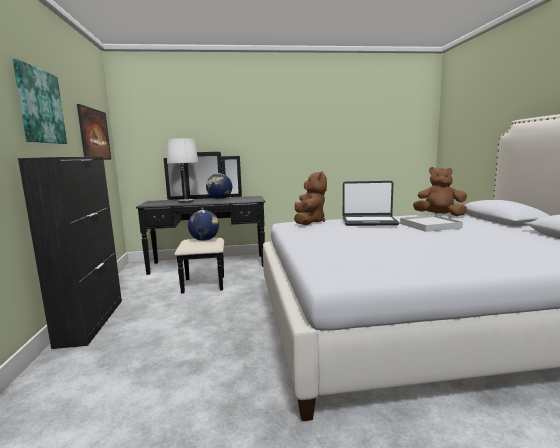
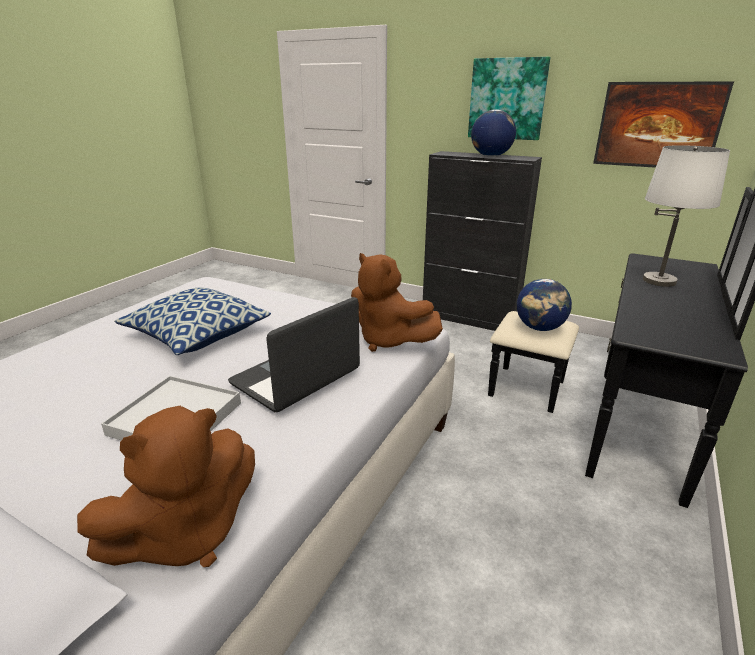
camera: 125 degrees right, 15 degrees up
globe [206,173,232,200] -> globe moved to [471,110,516,157]
none -> pillow [115,287,271,355]

